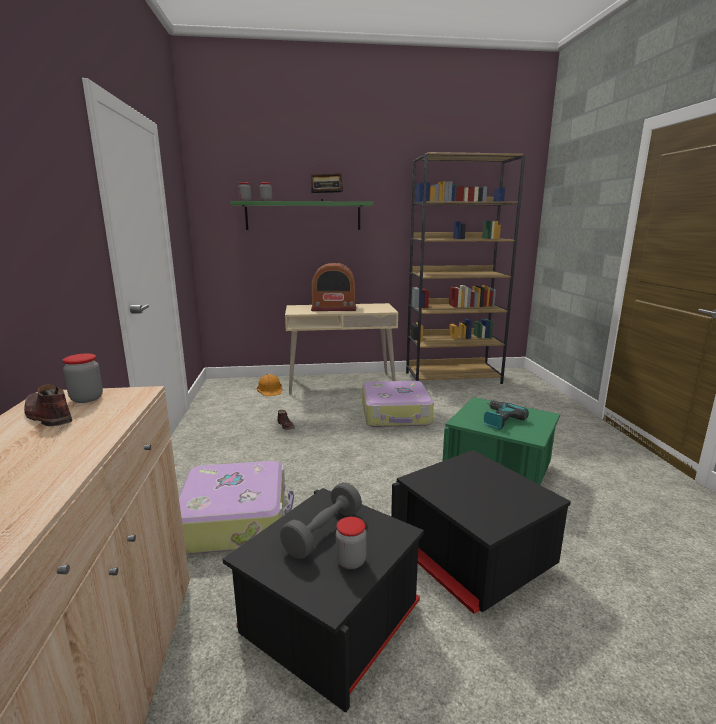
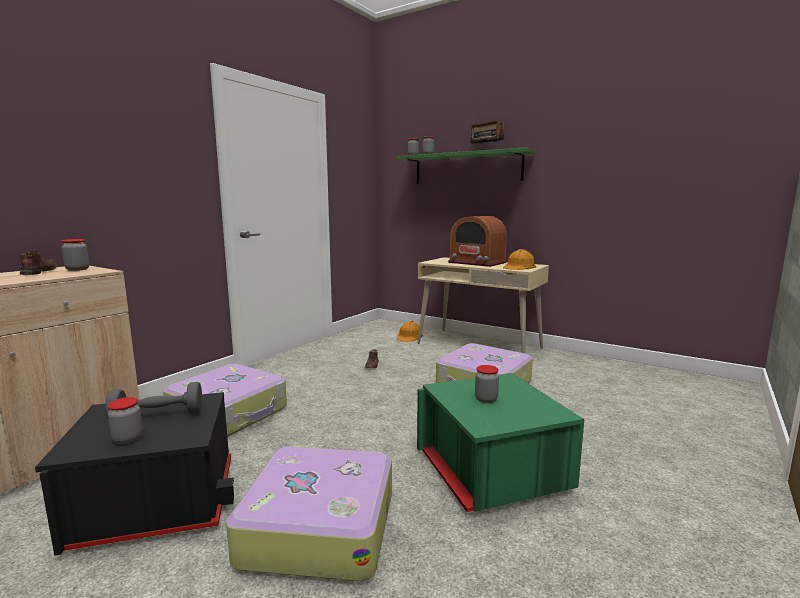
camera: 40 degrees right, 5 degrees down
black storage box [391,450,571,614] -> suitcase [226,446,392,581]
brown bookcase [406,152,525,384] -> none
power drill [484,400,529,430] -> jar [475,365,499,403]
none -> orange hard hat [503,249,536,270]

